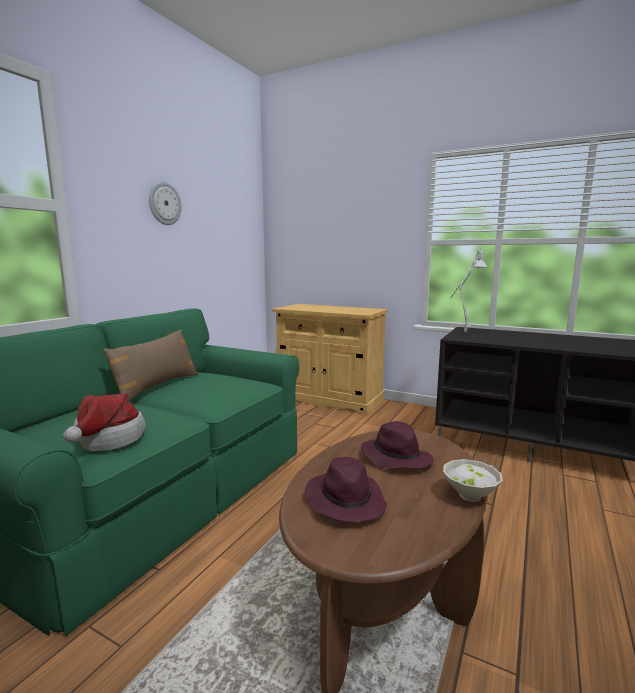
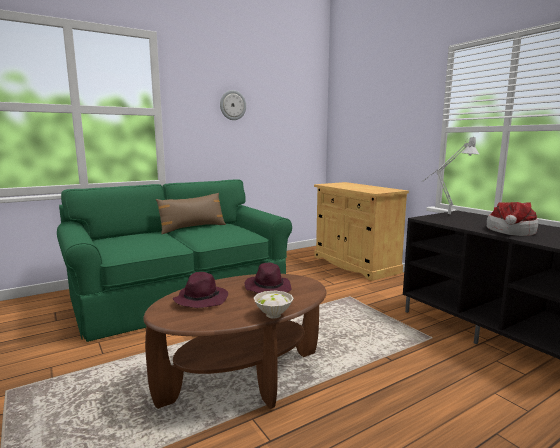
camera: 30 degrees right, 0 degrees up
hat [63,393,146,451] -> hat moved to [487,202,538,236]

